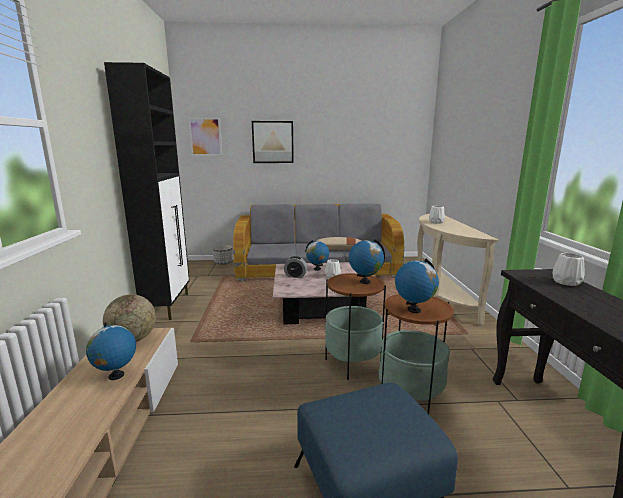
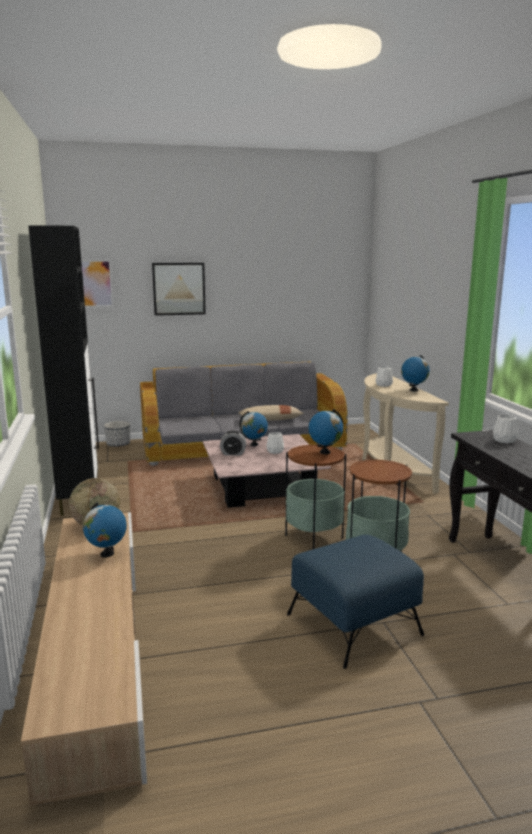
camera: 10 degrees left, 0 degrees up
globe [395,258,439,313] -> globe moved to [401,355,430,392]

